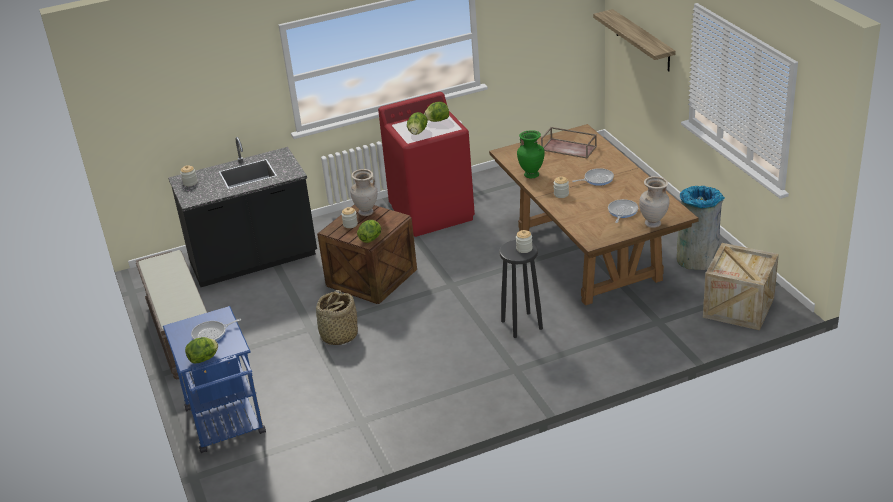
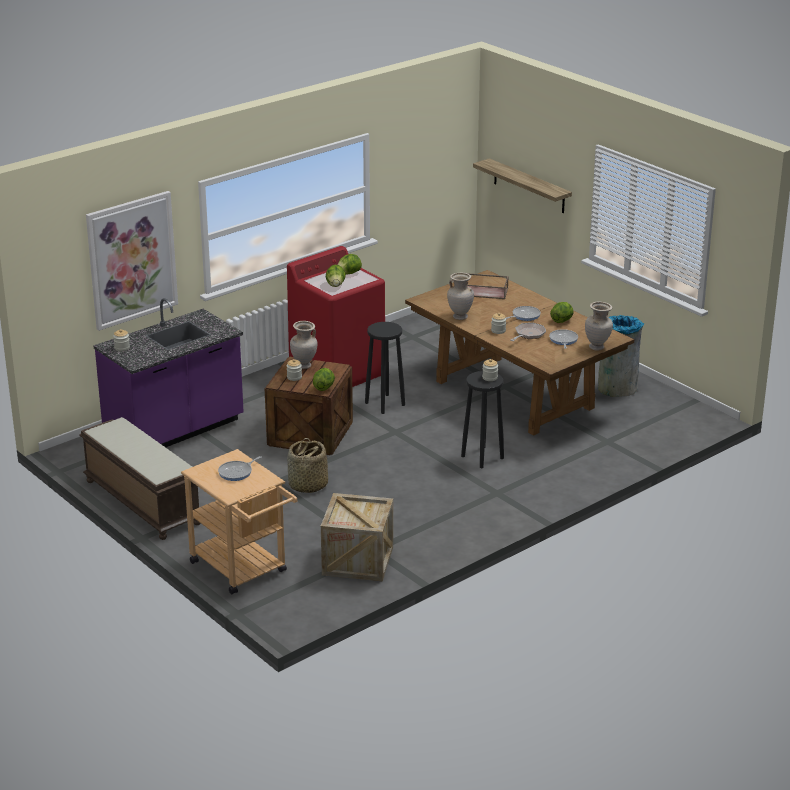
camera: 20 degrees left, 5 degrees down
blue cart [163,306,266,453] -> beige cart [181,449,297,594]
black counter [168,137,317,287] -> purple counter [93,298,244,447]
lettuce [185,337,218,363] -> lettuce moved to [550,302,574,323]
green vase [517,130,545,178] -> beige vase [447,273,474,320]
crate [703,243,779,330] -> crate moved to [321,493,393,582]
none -> picture [86,191,178,331]
none -> black stool [365,322,405,414]
none -> frying pan [510,323,546,341]

